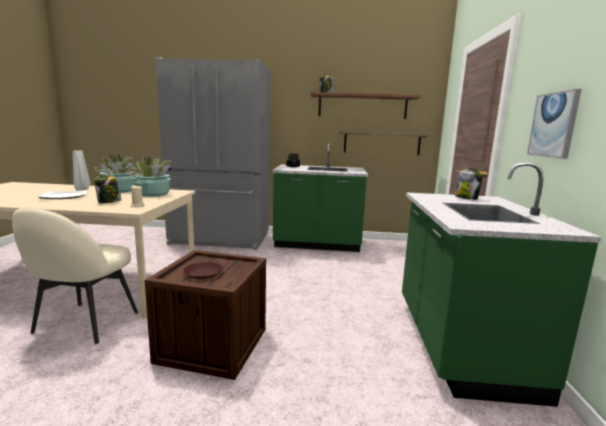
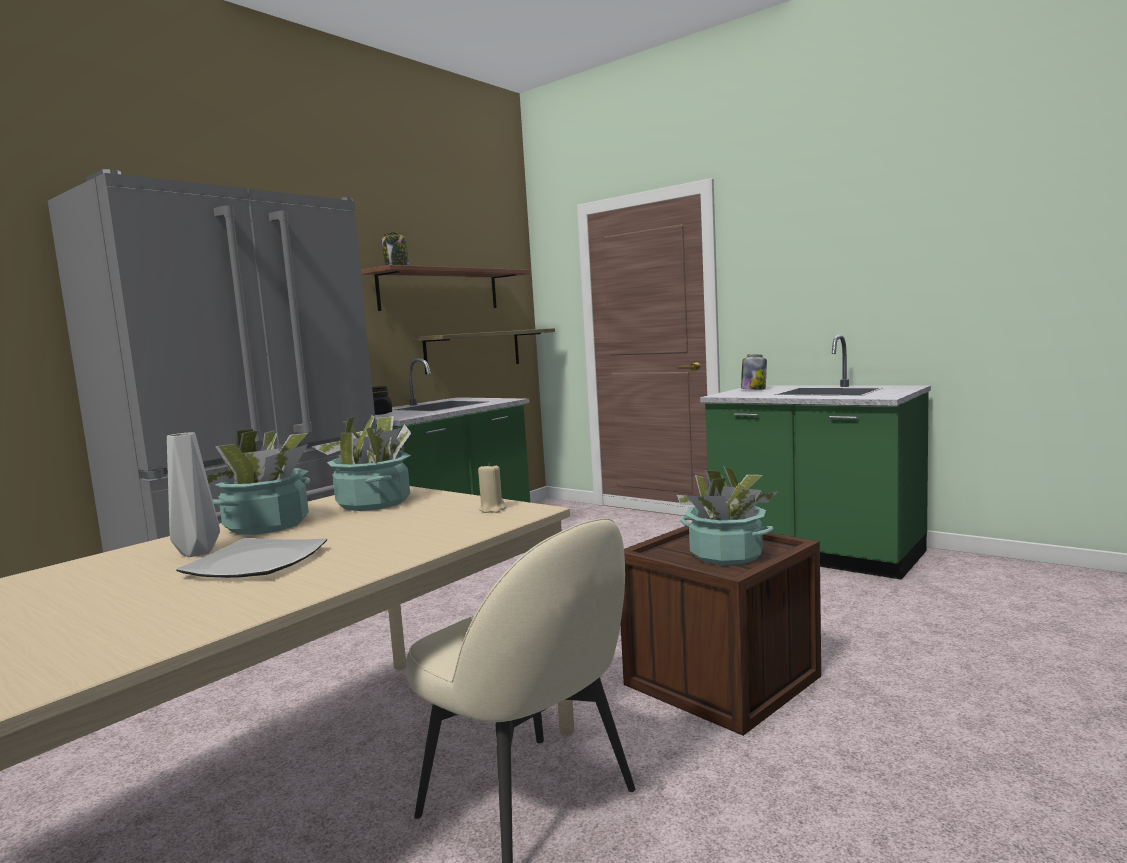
camera: 55 degrees left, 5 degrees down
jar [94,174,122,204] -> none
brown plate [183,262,223,279] -> potted plant [677,466,778,565]
picture [527,89,582,159] -> none

